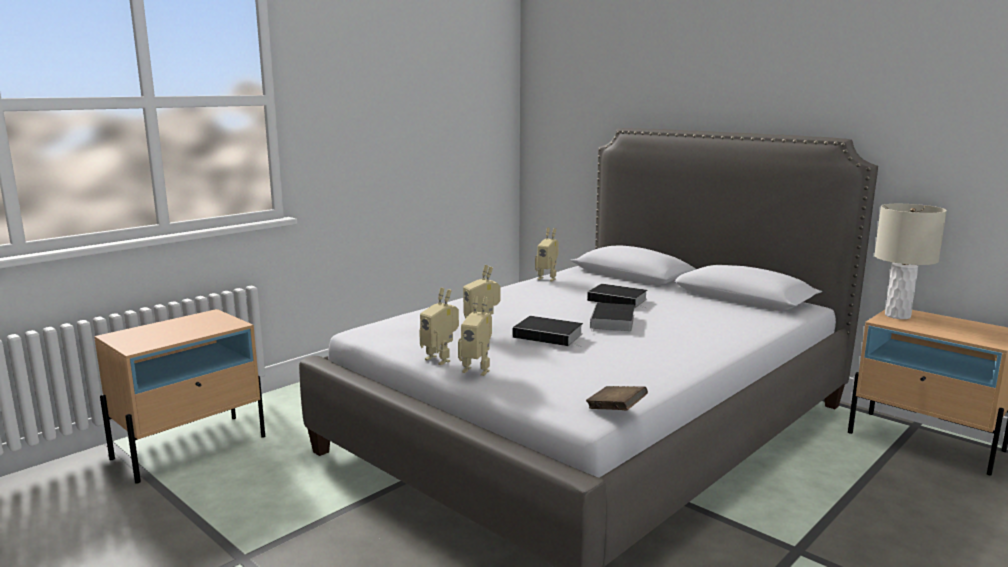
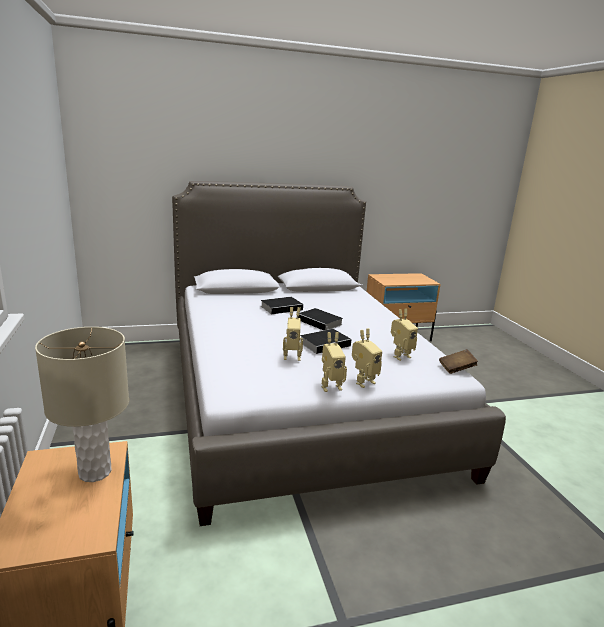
camera: 60 degrees left, 5 degrees up
toy robot [535,227,559,281] -> toy robot moved to [391,309,418,361]
beige table lamp [874,204,947,319] -> beige table lamp moved to [35,327,129,482]

